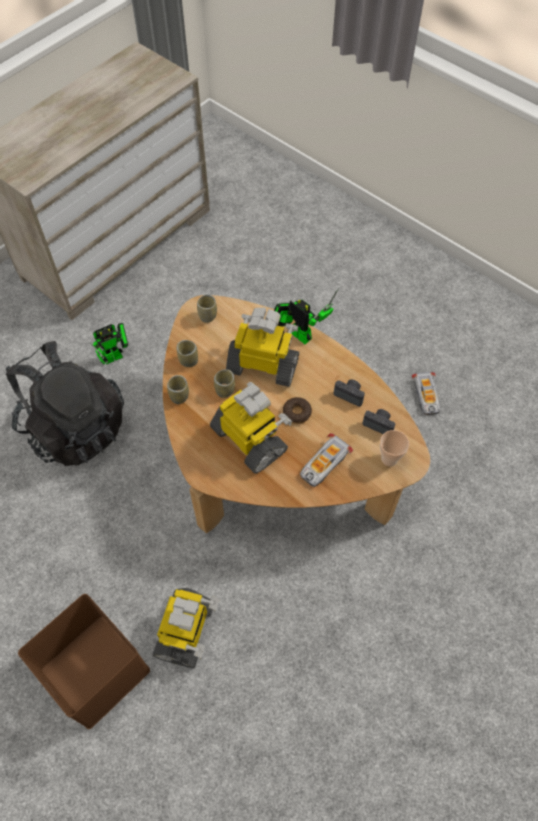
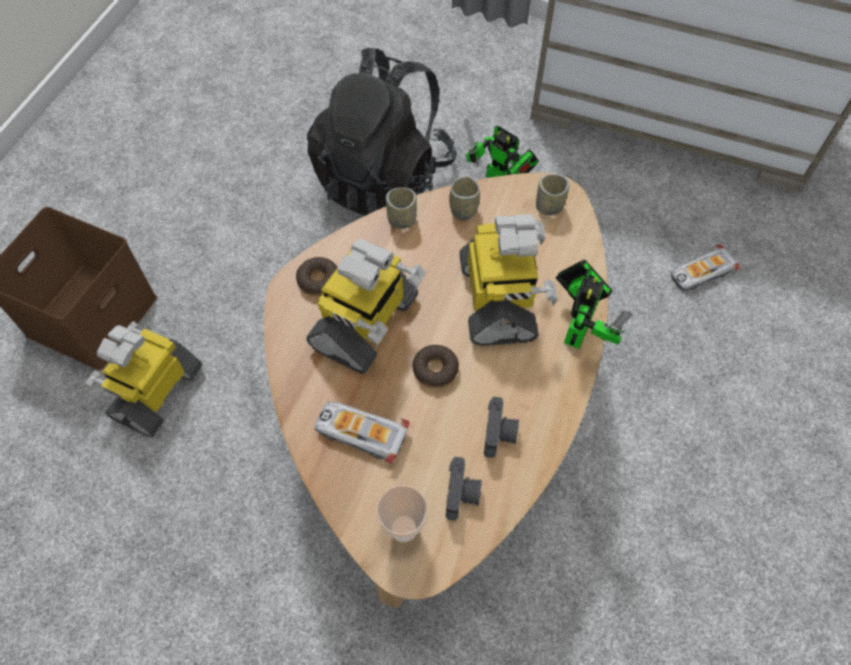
camera: 70 degrees right, 0 degrees up
toy robot [153,588,219,669] -> toy robot turned 120 degrees clockwise [84,321,202,437]
cup [214,369,235,398] -> none
toy car [412,372,440,415] -> toy car moved to [671,244,740,291]
none -> donut [296,257,338,296]

